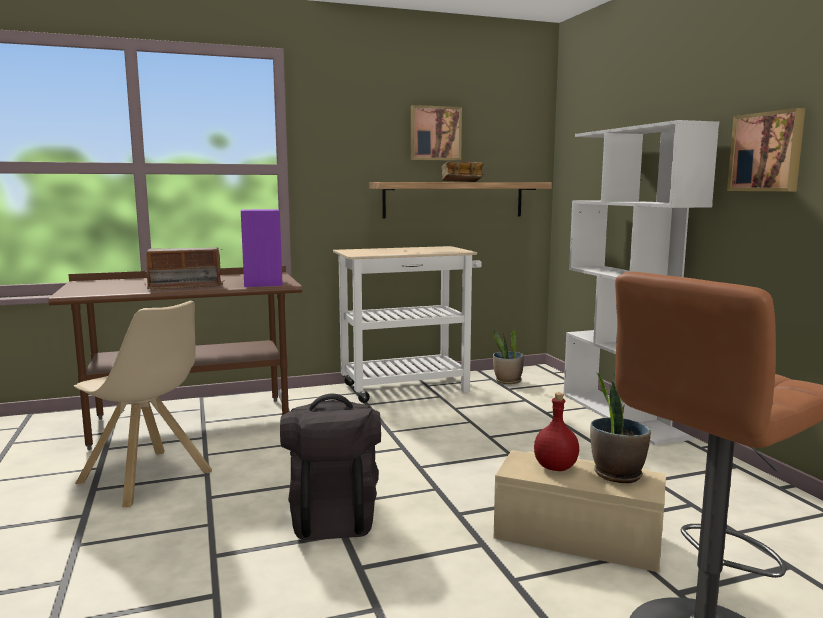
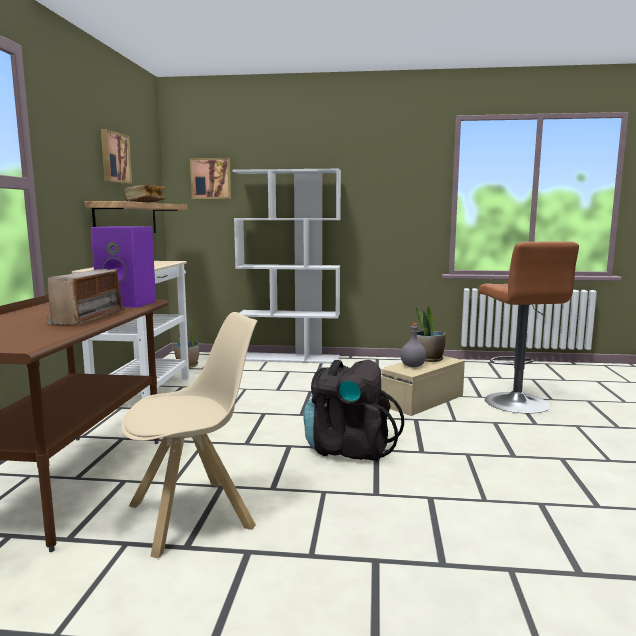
camera: 65 degrees left, 0 degrees up
red bottle [534,393,579,471] -> grey bottle [400,323,426,367]
picture [727,108,805,191] -> picture moved to [190,158,231,199]

